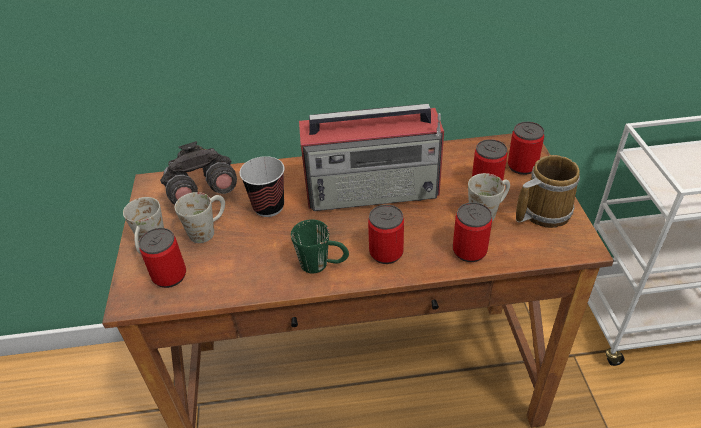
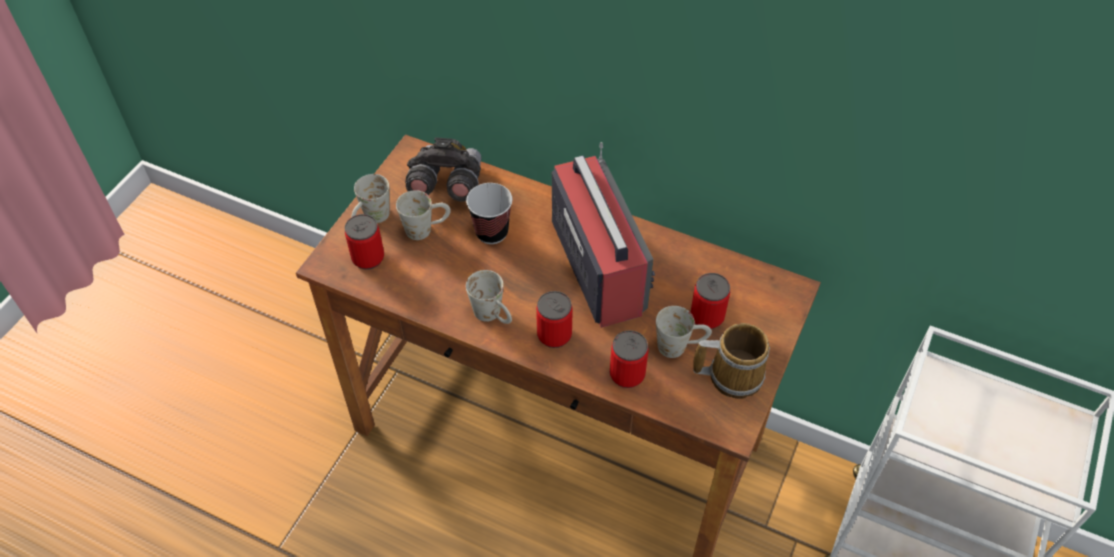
camera: 30 degrees right, 10 degrees up
green mug [291,219,349,273] -> white mug [466,270,512,324]
radio [299,104,444,211] -> radio turned 135 degrees counterclockwise [552,142,655,328]
can [508,122,544,175] -> none

